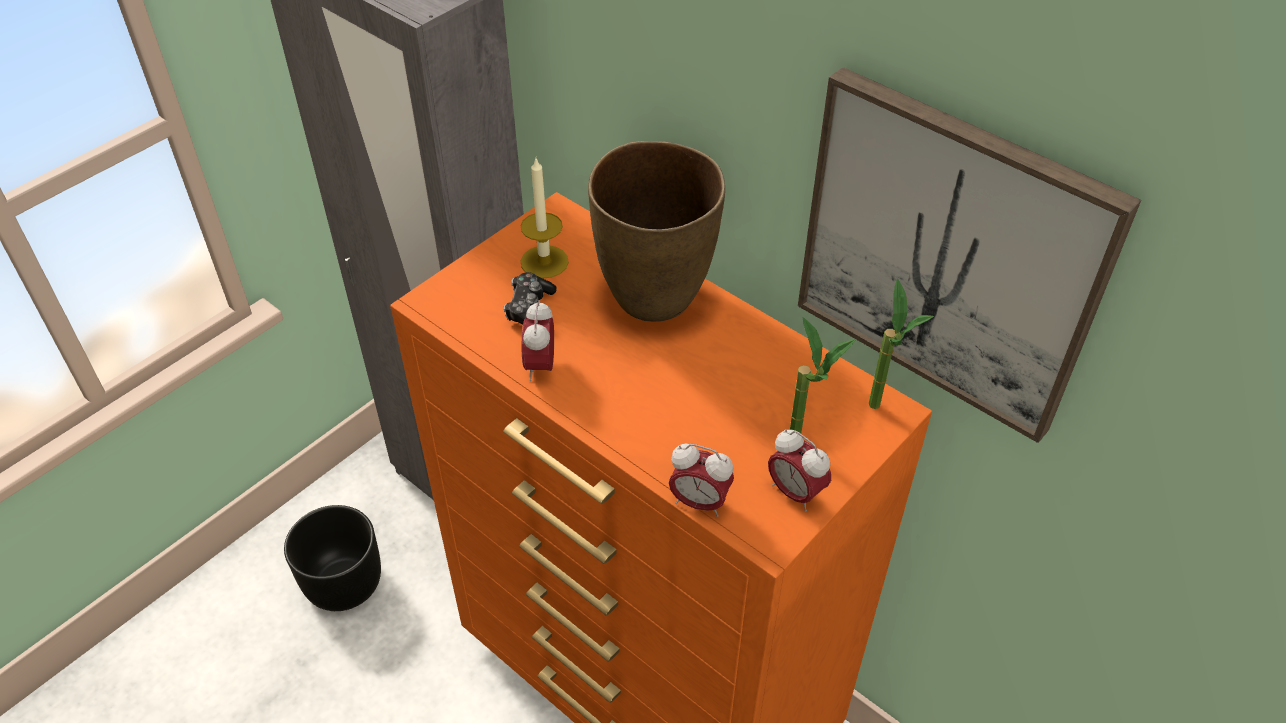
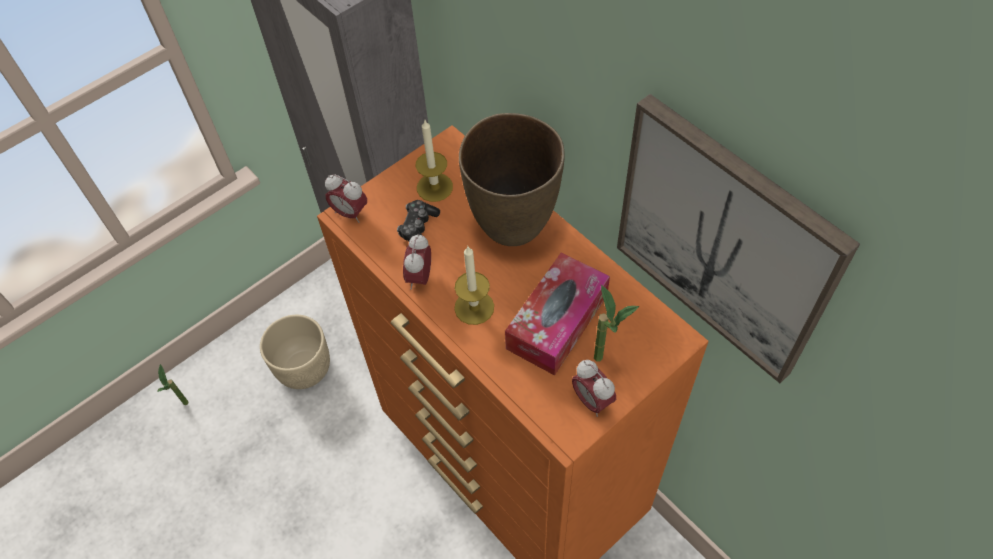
camera: 10 degrees right, 10 degrees up
black planter [284,505,381,611] -> beige planter [260,315,330,389]
alarm clock [669,444,734,517] -> alarm clock moved to [325,174,367,223]
potted plant [869,278,934,409] -> potted plant moved to [157,364,189,405]
none -> candle [454,245,494,325]
none -> tissue box [505,252,610,376]

